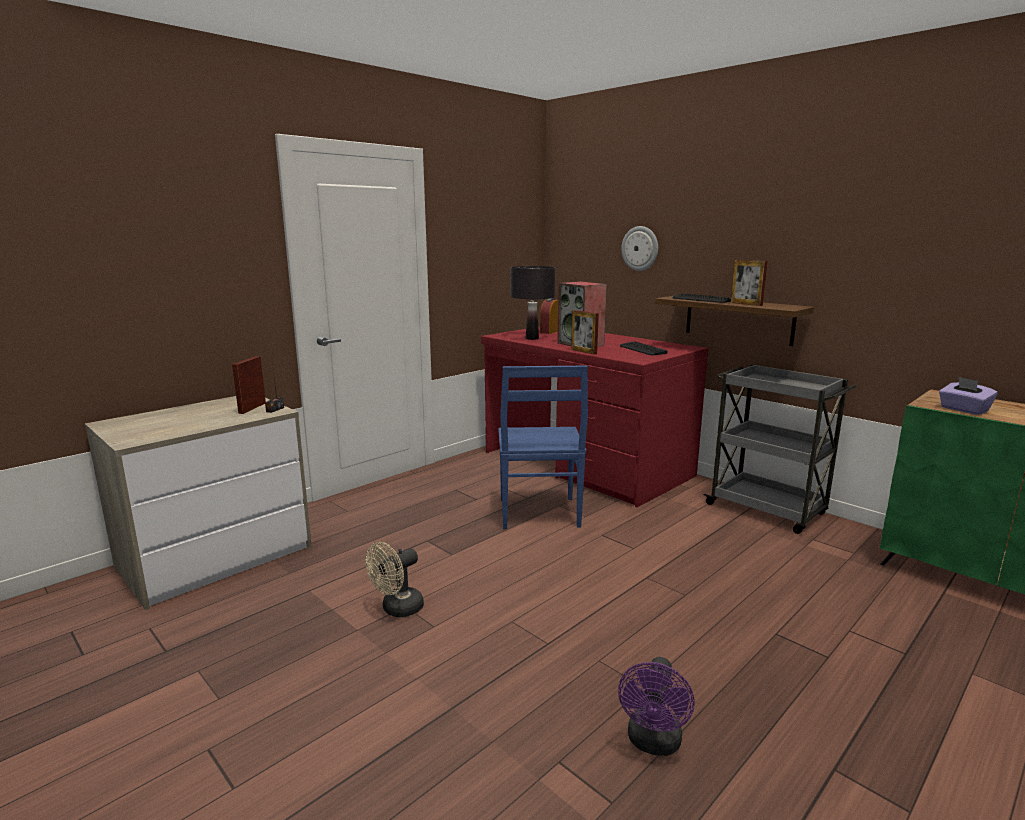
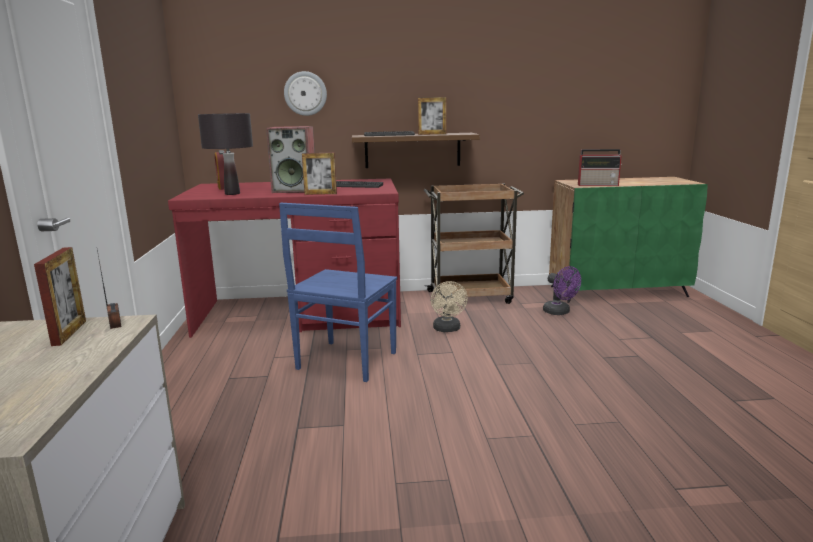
camera: 50 degrees left, 0 degrees up
picture frame [232,356,266,414] -> picture frame turned 150 degrees counterclockwise [34,247,86,346]
beige fan [365,542,424,617] -> beige fan moved to [431,281,468,332]
blue chair [498,366,588,529] -> blue chair turned 75 degrees clockwise [279,203,397,382]
purple fan [618,657,695,756] -> purple fan moved to [543,266,581,315]
grey cart [703,364,857,534] -> brown cart [424,184,524,304]
purple tissue box [939,377,998,415] -> radio [578,149,622,186]

